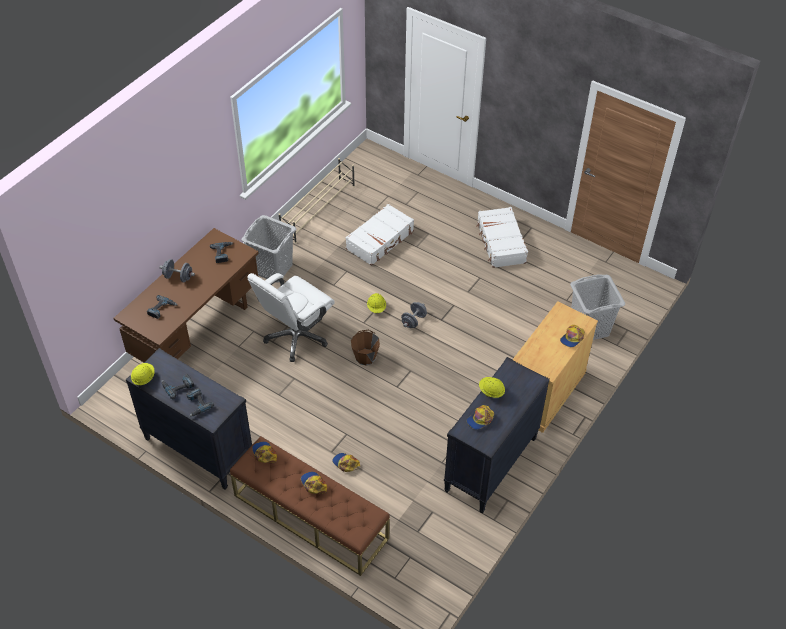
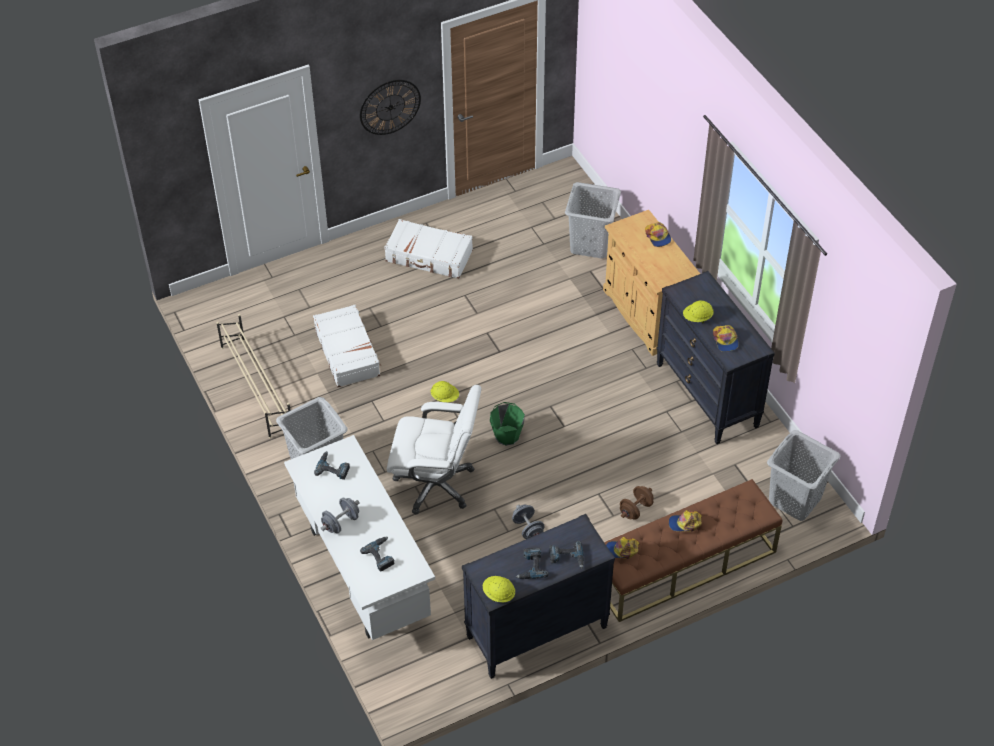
camera: 60 degrees left, 0 degrees up
brown desk [113,228,259,362] -> white desk [284,435,435,640]
white office chair [247,273,335,362] -> white office chair turned 60 degrees counterclockwise [387,385,481,515]
cap [332,453,360,472] -> brown dumbbell [620,486,654,520]
brown bucket [351,330,380,366] -> green bucket [490,402,525,446]
grey dumbbell [401,302,427,328] -> grey dumbbell moved to [512,505,545,539]
none -> wall clock [360,80,421,135]
none -> grey laundry basket [767,430,840,521]

